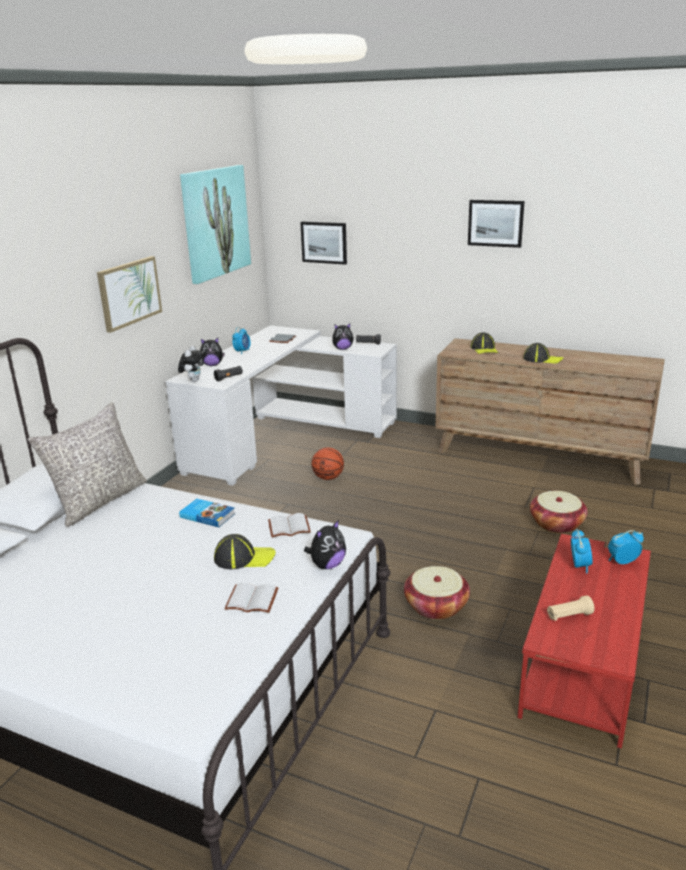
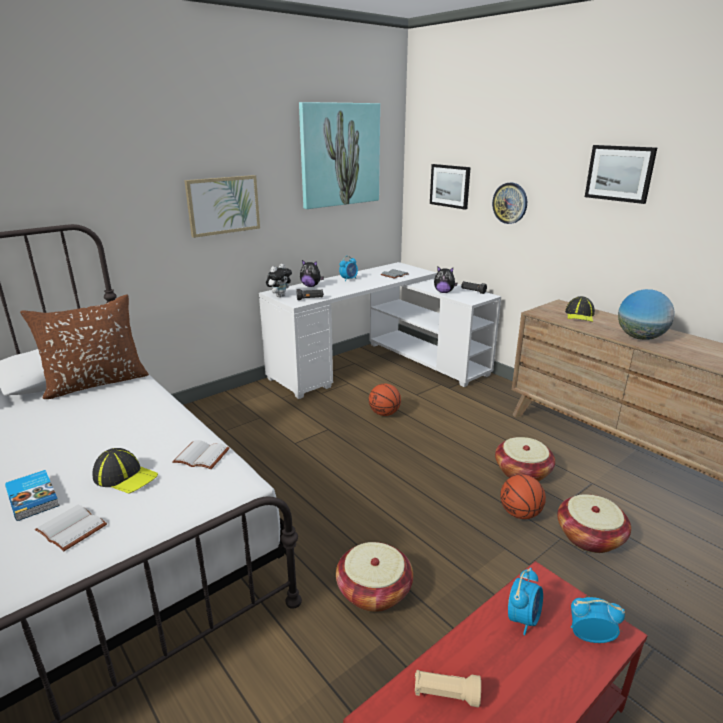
camera: 25 degrees right, 0 degrees up
grey pillow [28,402,147,527] -> brown pillow [20,294,149,399]
book [179,499,235,527] -> book moved to [5,470,60,521]
plush toy [304,519,346,569] -> none
cap [523,343,564,364] -> globe [618,289,675,340]
none -> wall clock [492,182,527,224]
none -> basket [495,437,555,482]
none -> basketball [500,475,546,519]

